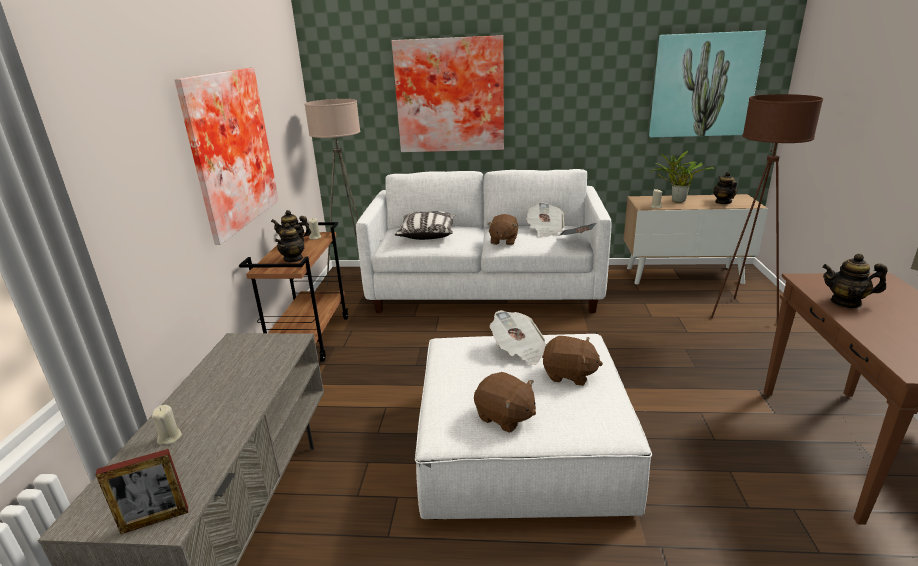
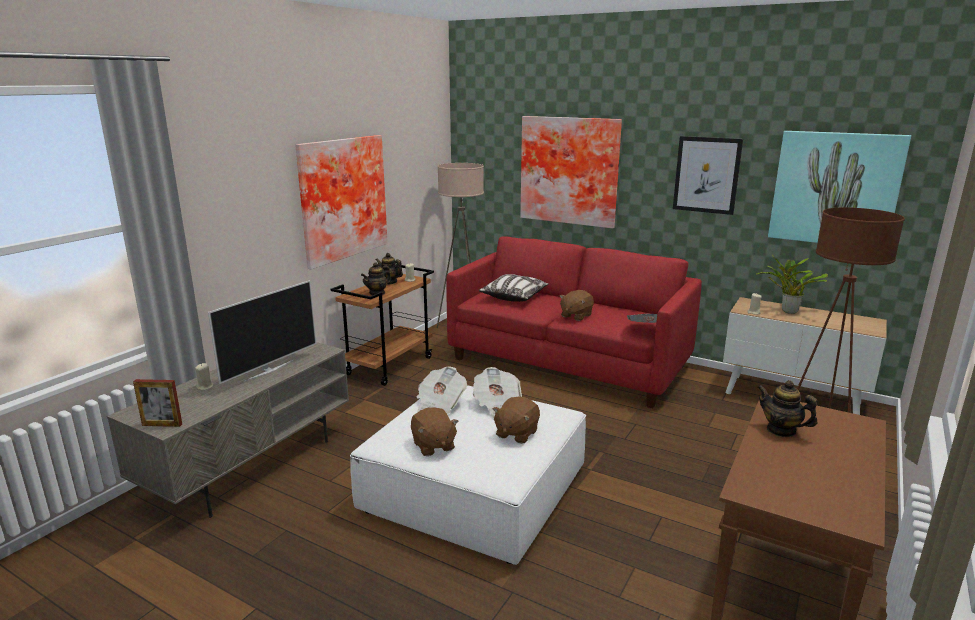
camera: 25 degrees right, 5 degrees down
white sofa [356,169,612,313] -> red sofa [446,236,702,408]
newspaper [526,202,564,237] -> newspaper moved to [417,366,467,414]
brown plush toy [542,336,603,386] -> brown plush toy turned 75 degrees clockwise [493,397,540,444]
teapot [713,172,737,204] -> none
none -> television [208,280,317,384]
none -> picture [673,136,743,215]

